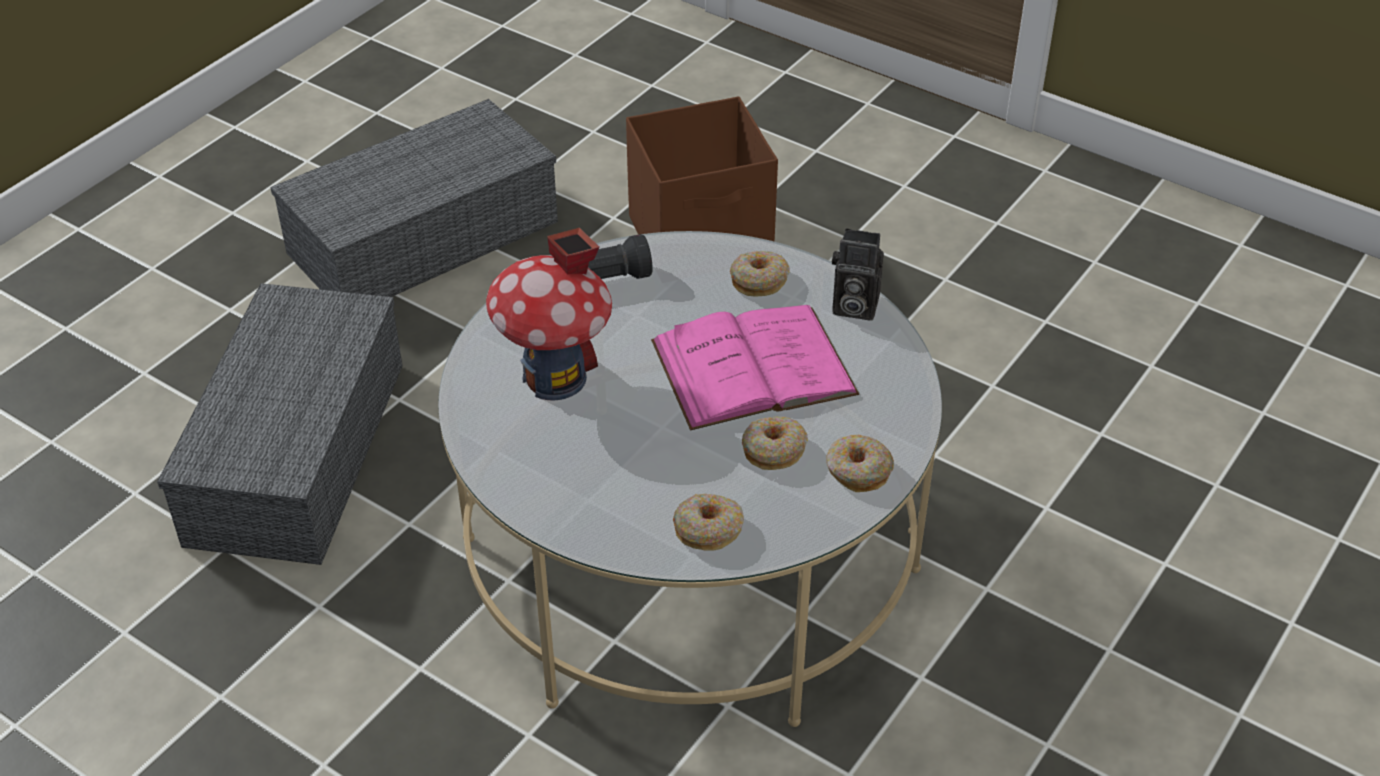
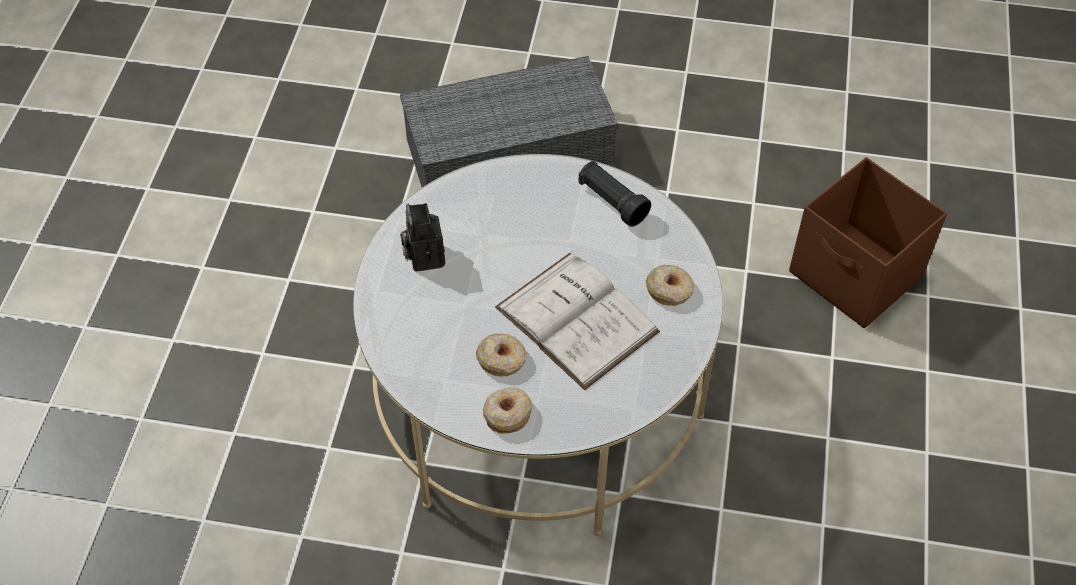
camera: 65 degrees right, 10 degrees up
grey storage box [270,99,558,297] -> none
toy house [486,228,612,400] -> none
pink book [651,305,859,431] -> white book [495,253,660,390]
donut [673,494,744,551] -> none
camera [832,228,884,321] -> camera moved to [400,203,445,272]

